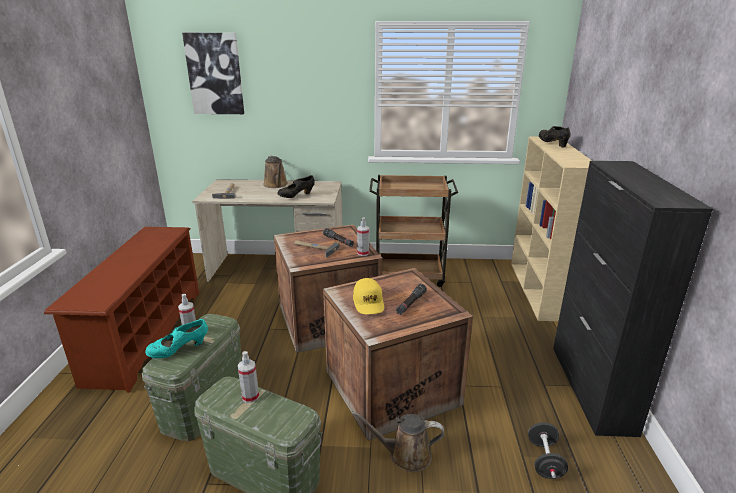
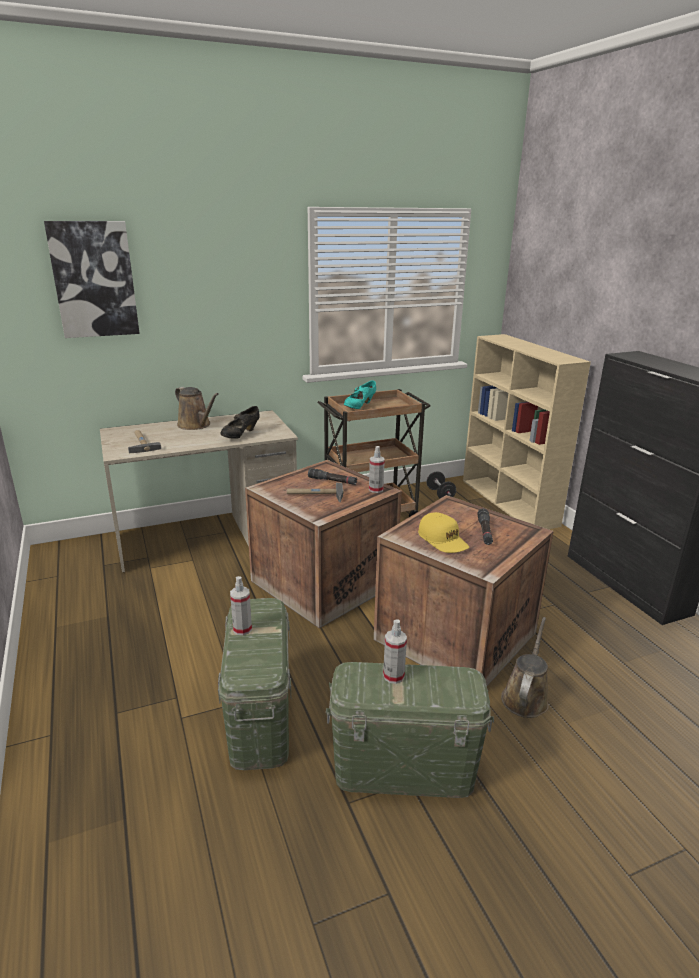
camera: 25 degrees left, 0 degrees up
brown shoe rack [44,227,199,393] -> none
turquoise shoe [145,319,208,358] -> turquoise shoe moved to [344,380,376,409]
brown watering can [352,411,444,472] -> brown watering can turned 135 degrees clockwise [501,617,549,718]
black dumbbell [528,422,568,479] -> black dumbbell moved to [426,471,456,498]
black shoe [539,126,571,147] -> none

